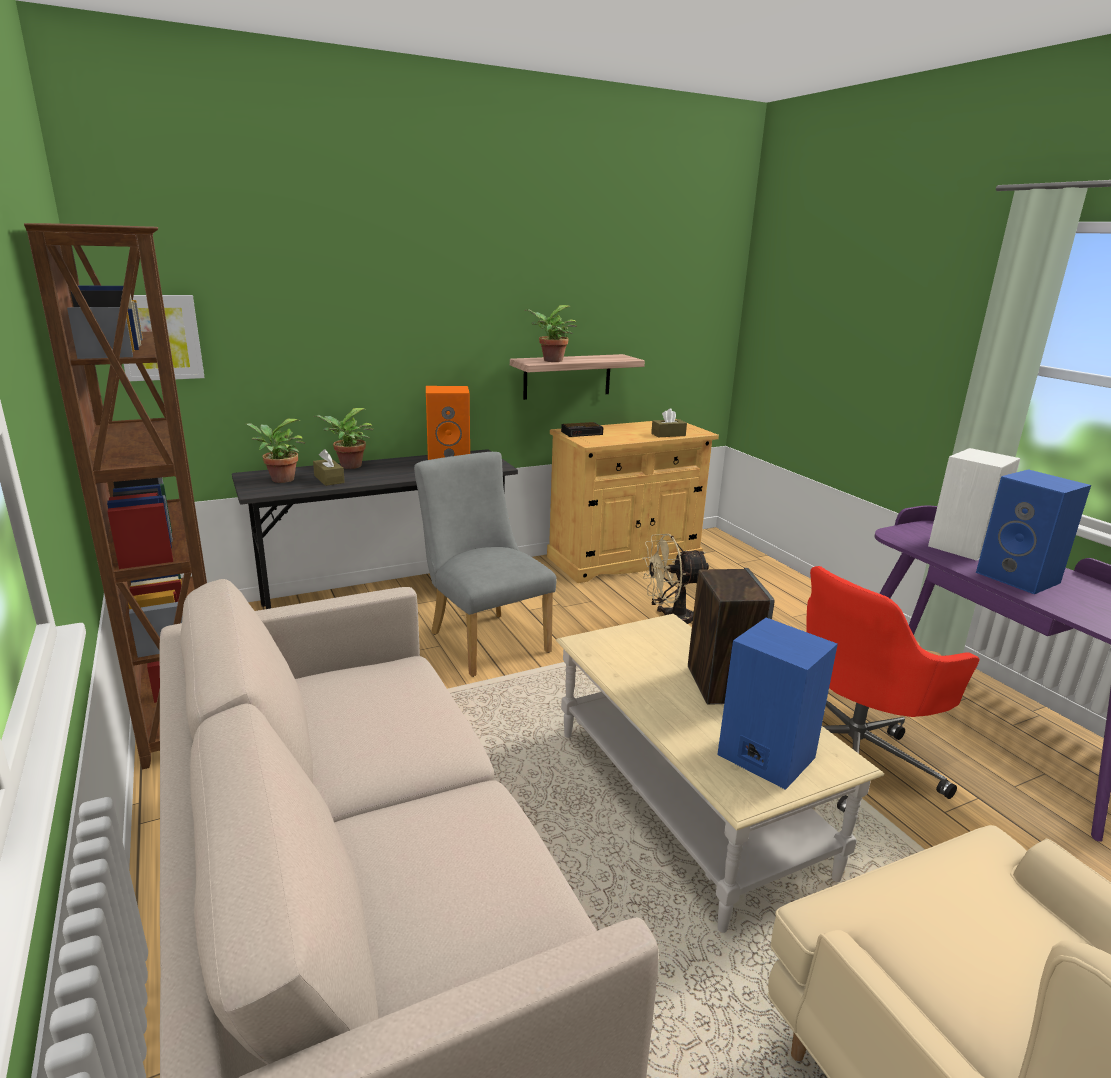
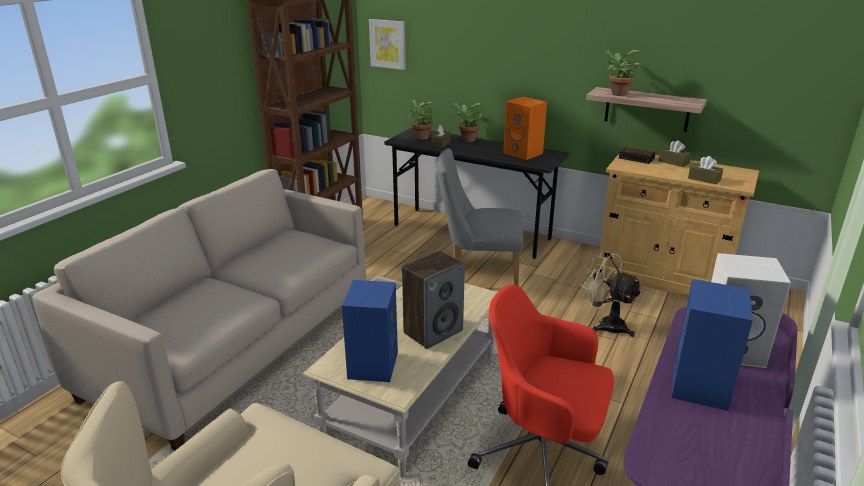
camera: 55 degrees right, 5 degrees up
grey chair [414,452,557,677] -> grey chair turned 105 degrees counterclockwise [436,148,523,286]
none -> brown tissue box [658,140,691,167]

